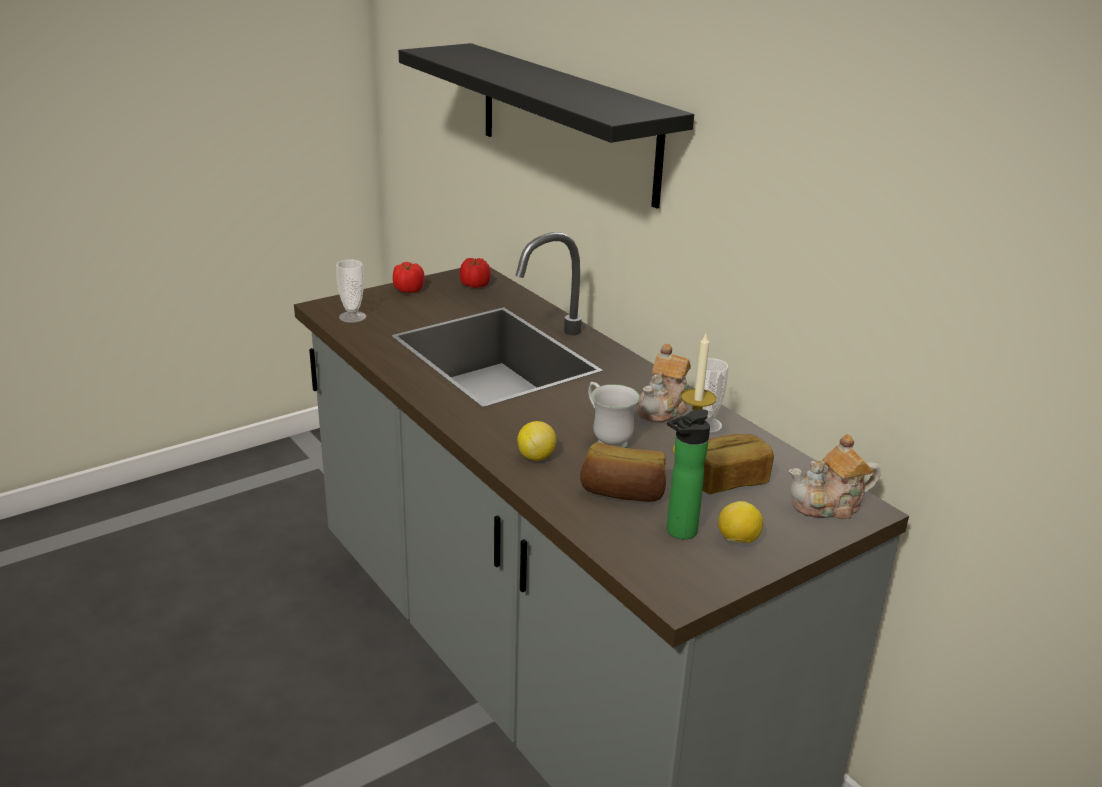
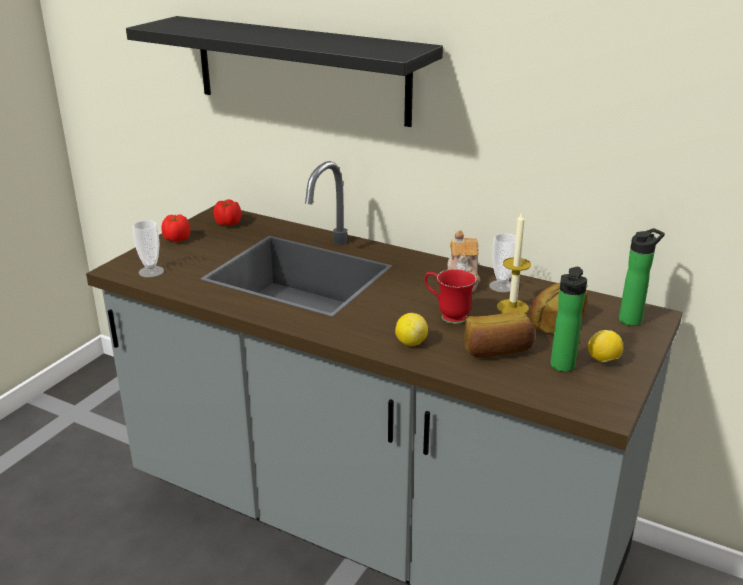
camera: 25 degrees left, 0 degrees up
white mug [588,382,640,448] -> red mug [425,269,476,324]
teapot [789,434,881,519] -> bottle [619,228,665,326]

